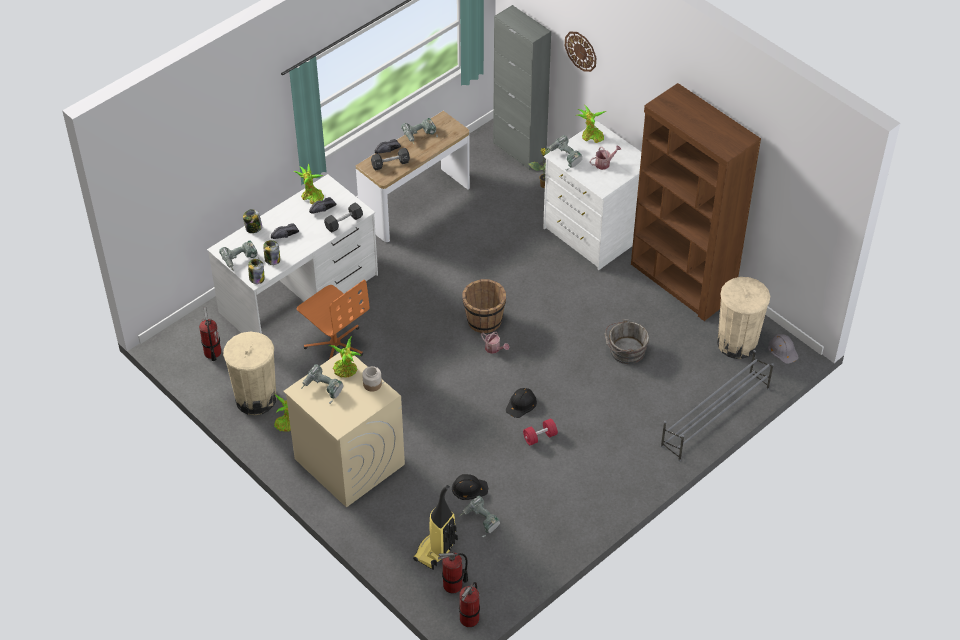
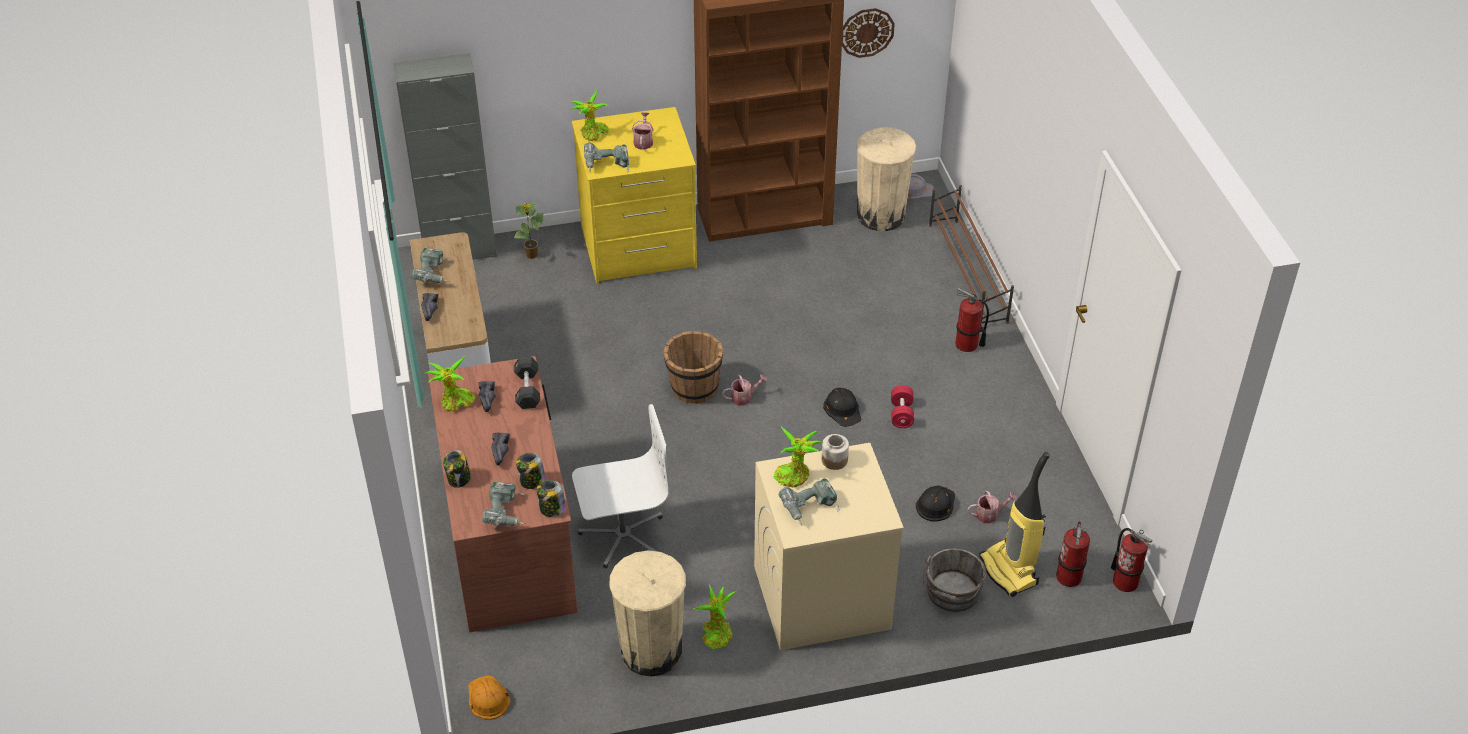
camera: 60 degrees left, 5 degrees down
fire extinguisher [199,307,221,361] -> fire extinguisher moved to [956,287,989,352]
white desk [207,174,378,334] -> brown desk [428,356,578,632]
orange office chair [296,280,369,359] -> white office chair [572,404,670,568]
black dumbbell [371,148,410,171] -> none
power drill [460,496,500,537] -> watering can [968,491,1017,524]
white dresser [543,121,641,270] -> yellow dresser [572,107,697,284]
wall clock [565,32,596,72] -> wall clock moved to [842,8,895,58]
grey bucket [604,319,649,364] -> grey bucket moved to [923,548,987,612]
grey shoe rack [661,350,774,461] -> brown shoe rack [929,185,1014,326]
none -> orange hard hat [468,675,511,720]

